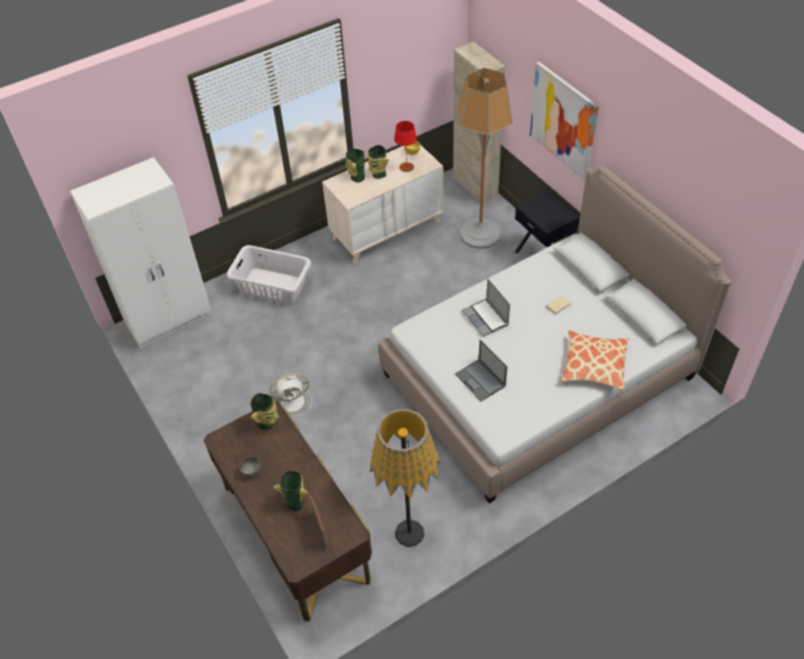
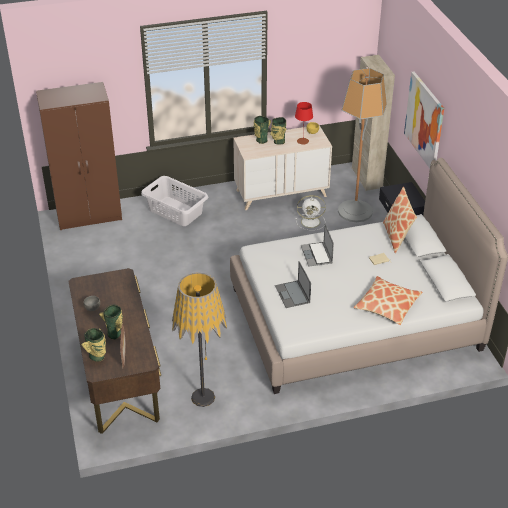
camera: 15 degrees right, 10 degrees down
white wardrobe [70,157,212,349] -> brown wardrobe [36,82,122,230]
vase [250,392,279,429] -> vase moved to [82,328,106,362]
white fan [270,373,312,417] -> white fan moved to [295,195,326,230]
none -> pillow [383,187,417,253]

